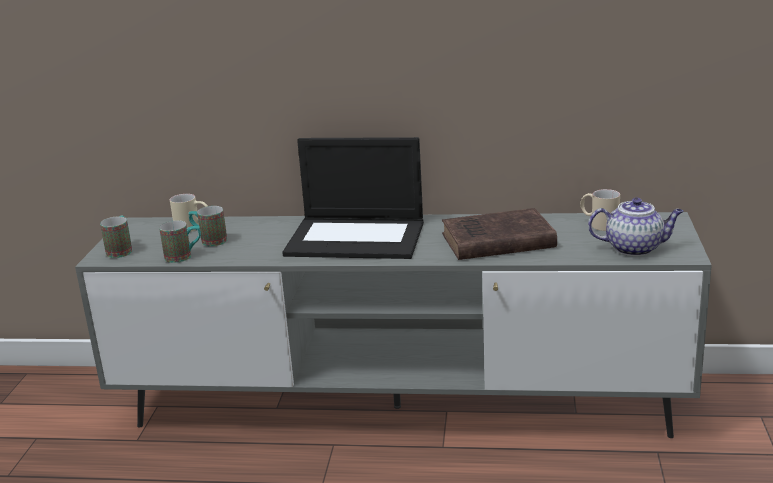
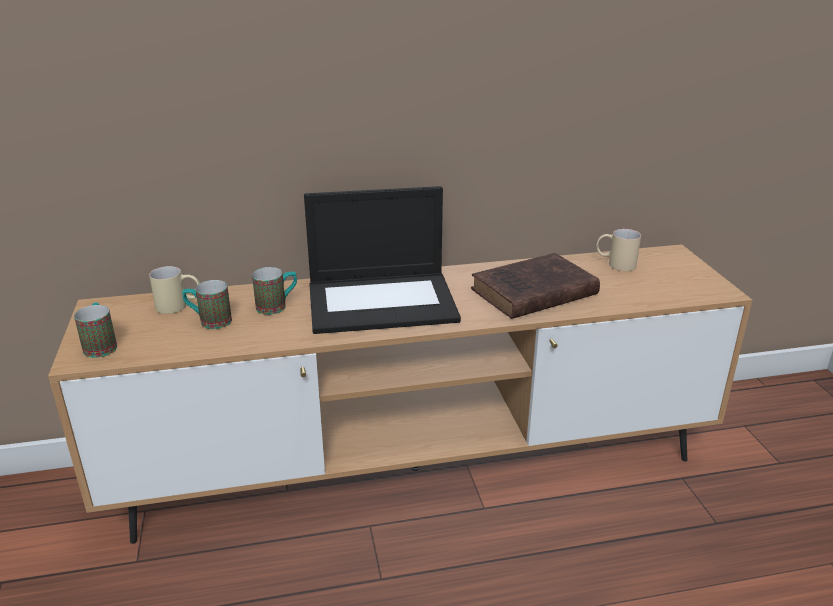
camera: 20 degrees left, 5 degrees up
grey tv stand [75,212,712,438] -> brown tv stand [48,244,752,544]
mug [159,220,201,263] -> mug moved to [252,267,297,315]
teapot [588,198,684,256] -> none

